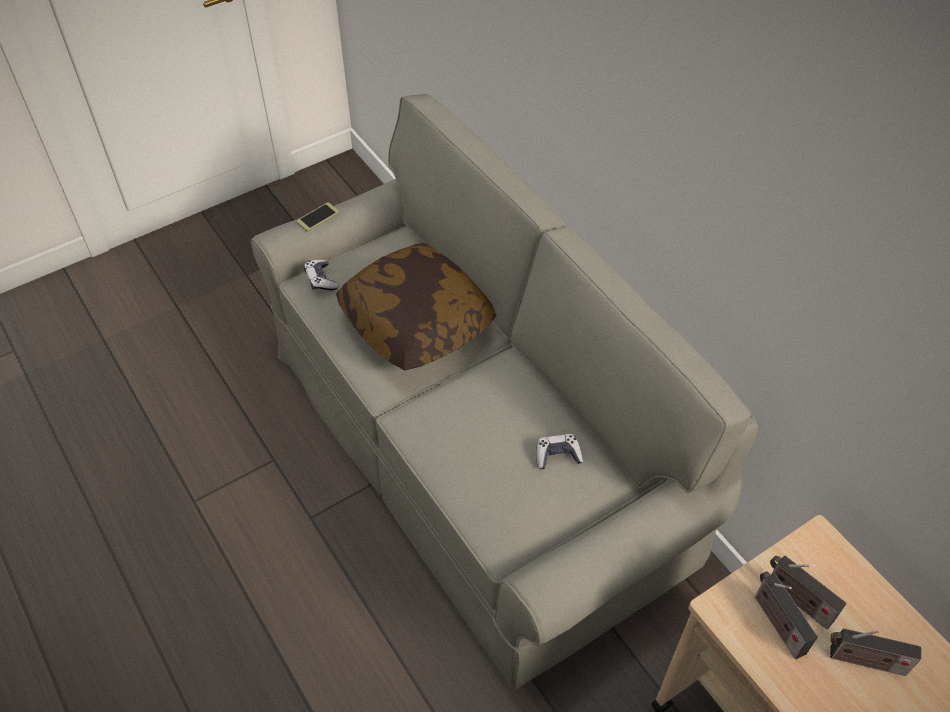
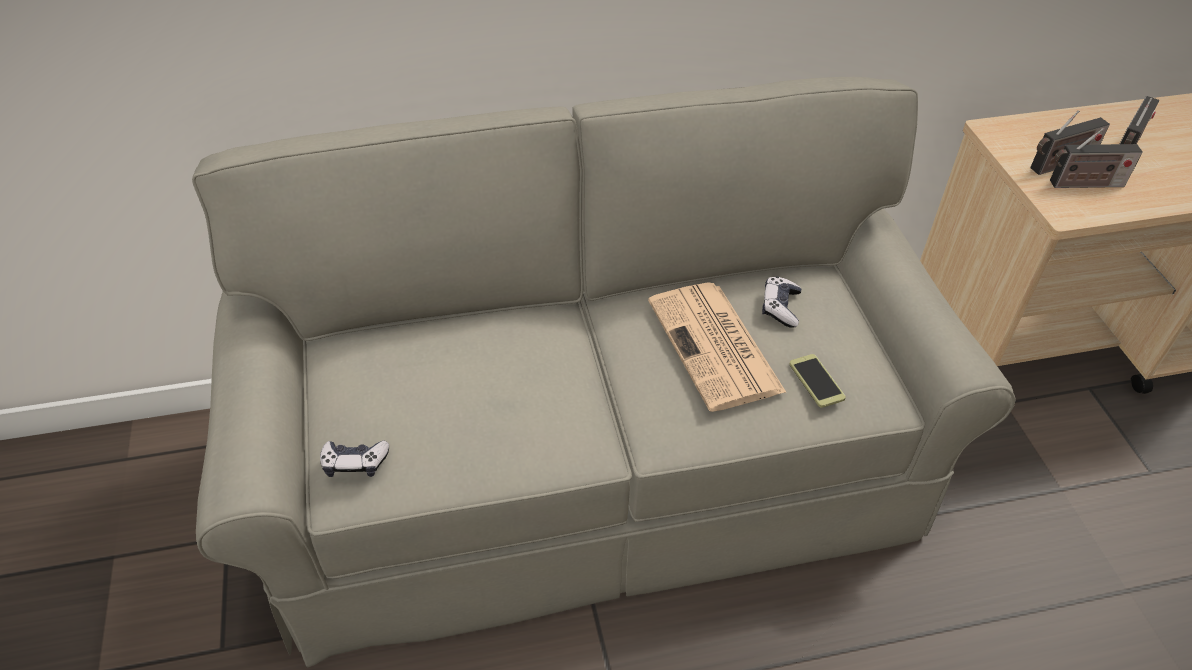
camera: 70 degrees left, 5 degrees down
phone [297,203,339,231] -> phone moved to [789,354,846,408]
pillow [336,243,496,371] -> none
none -> newspaper [648,282,786,412]

